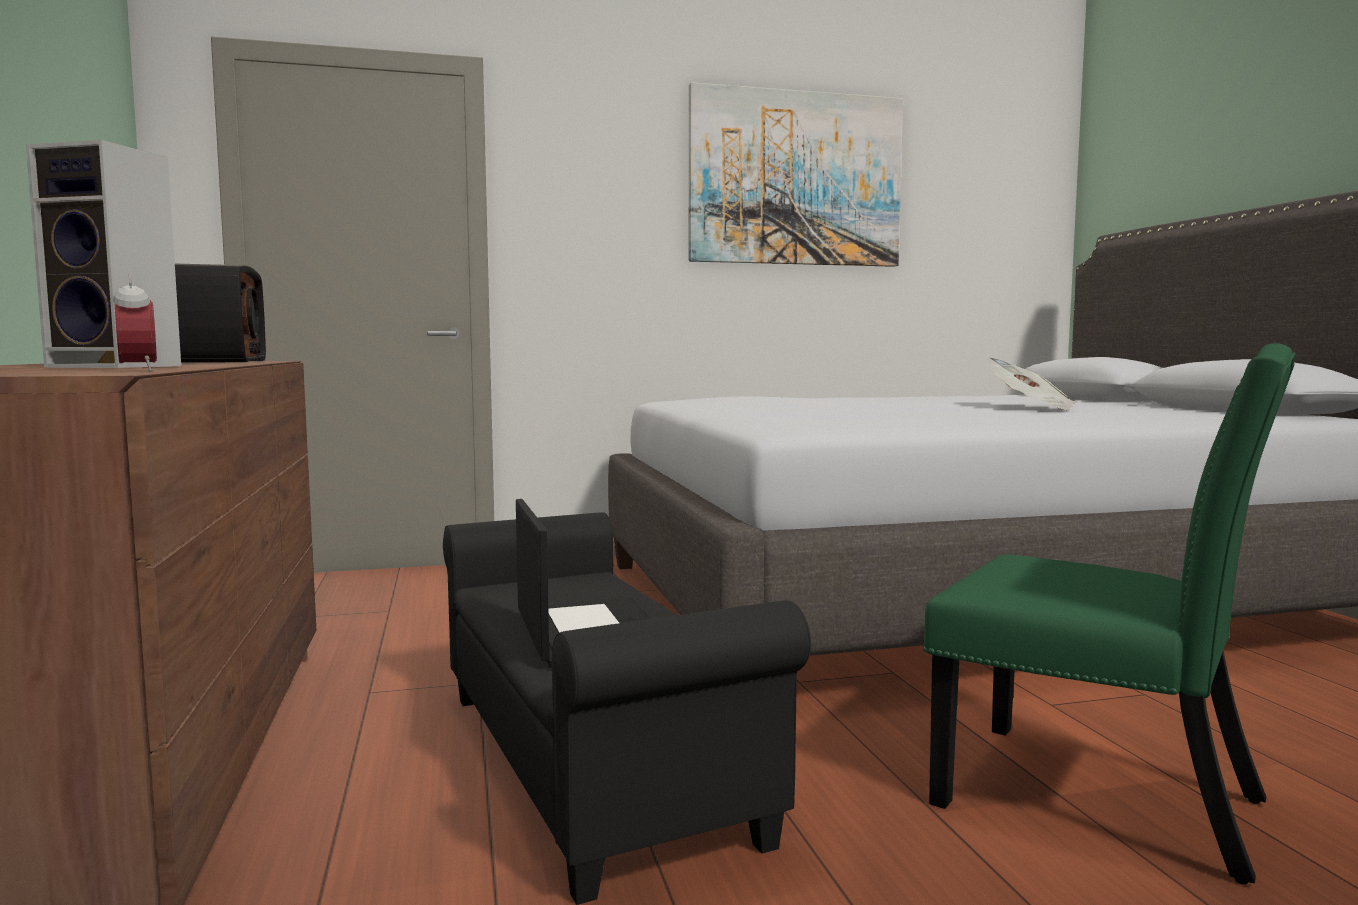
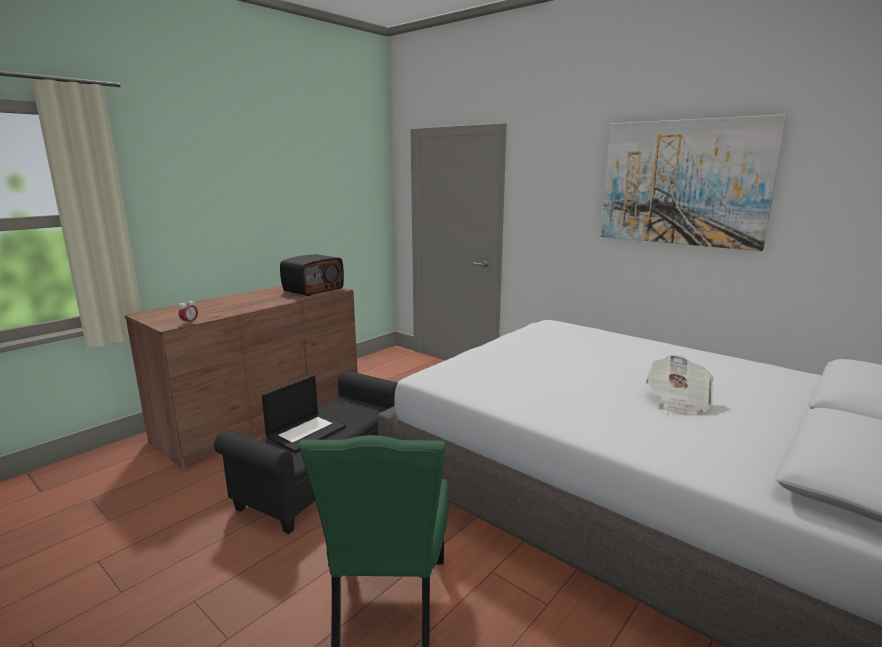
camera: 55 degrees right, 10 degrees up
speaker [26,140,181,368] -> none

